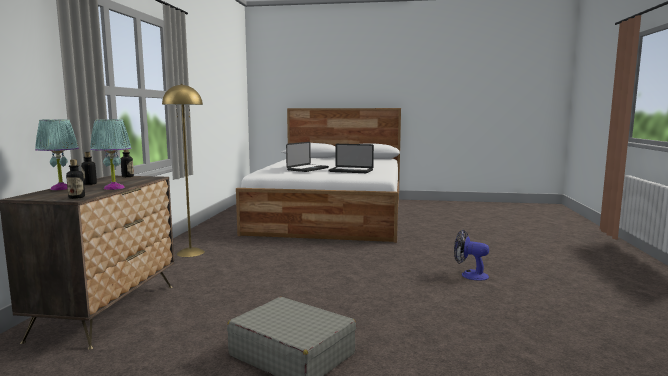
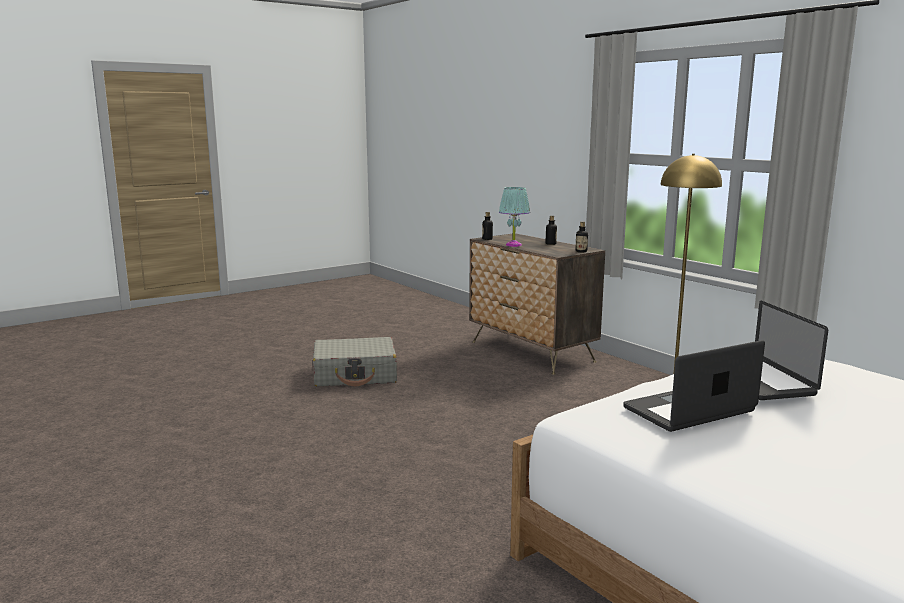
camera: 135 degrees right, 5 degrees up
turquoise table lamp [35,119,79,190] -> none
fan [454,230,489,281] -> none

